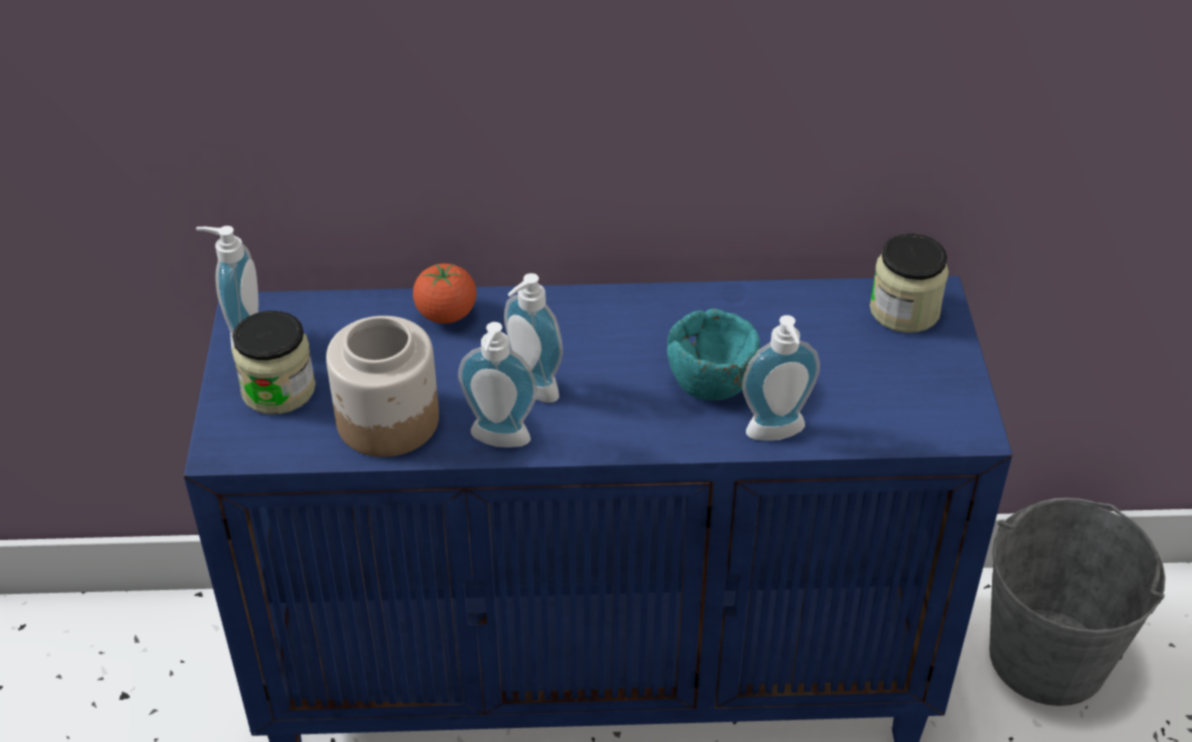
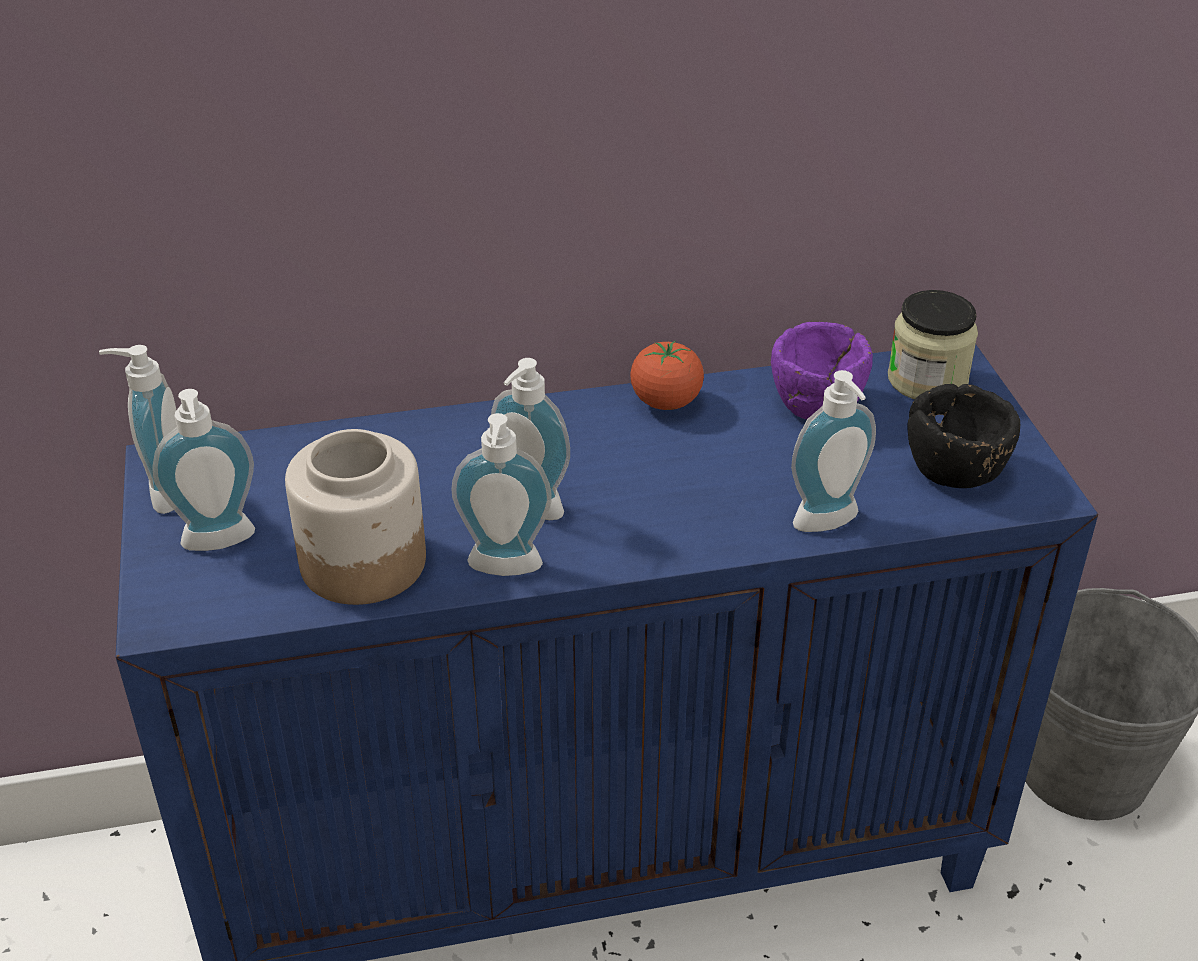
camera: 10 degrees left, 5 degrees down
jar [232,311,316,414] -> soap dispenser [152,389,255,551]
tomato [413,263,476,324] -> tomato moved to [630,340,704,410]
turquoise bowl [667,309,760,401] -> none
none -> purple bowl [771,322,873,419]
none -> black bowl [907,384,1020,488]

